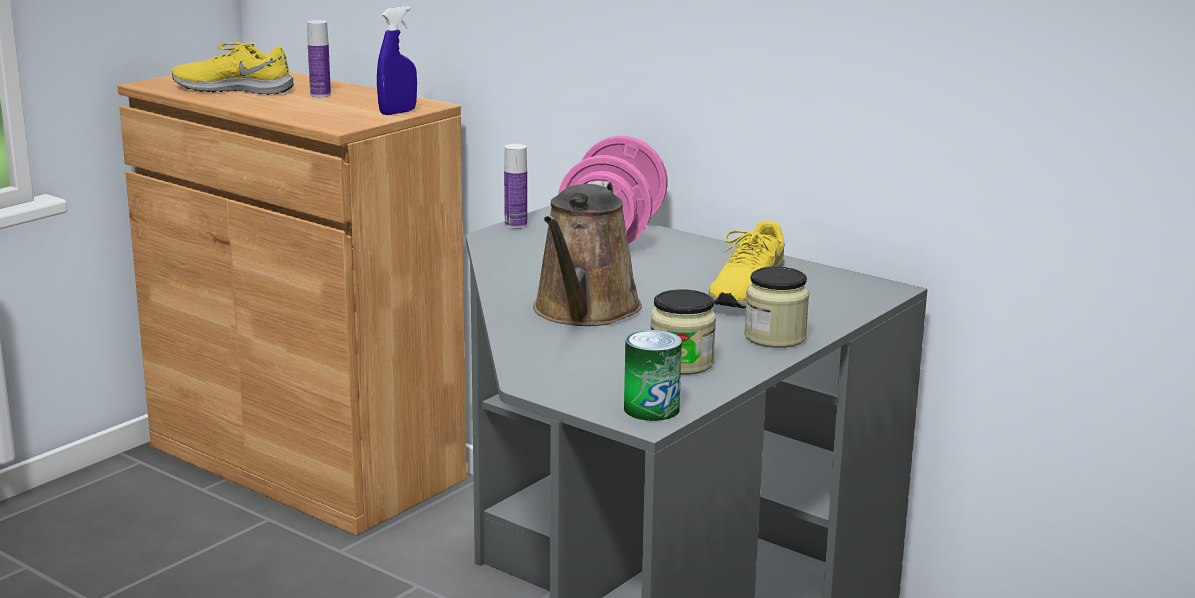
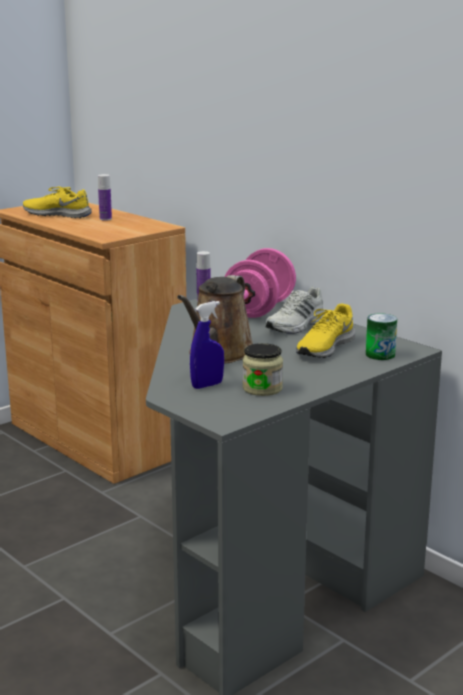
camera: 10 degrees right, 0 degrees up
blue spray bottle [377,6,417,115] -> blue spray bottle moved to [190,301,224,389]
can [624,330,682,421] -> can moved to [366,313,397,360]
jar [744,266,809,348] -> none
none -> white shoe [265,287,325,334]

